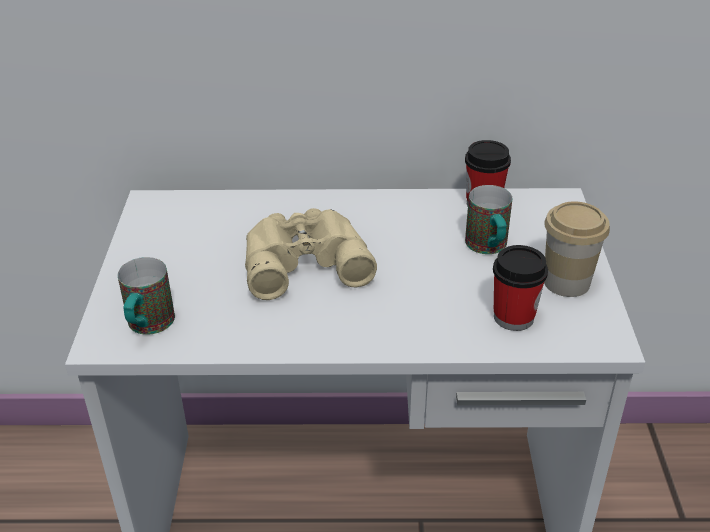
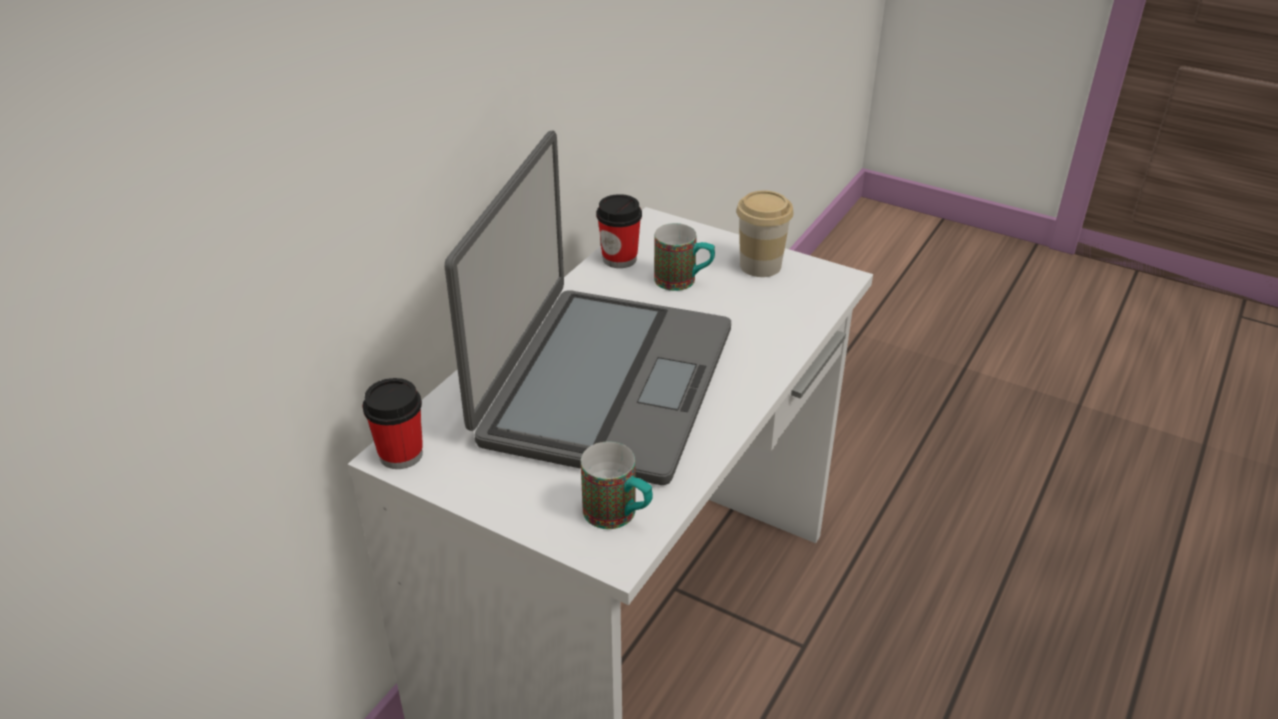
camera: 60 degrees left, 0 degrees up
beige binoculars [245,208,377,300] -> laptop [444,130,731,485]
cup [493,245,548,331] -> cup moved to [363,378,423,469]

